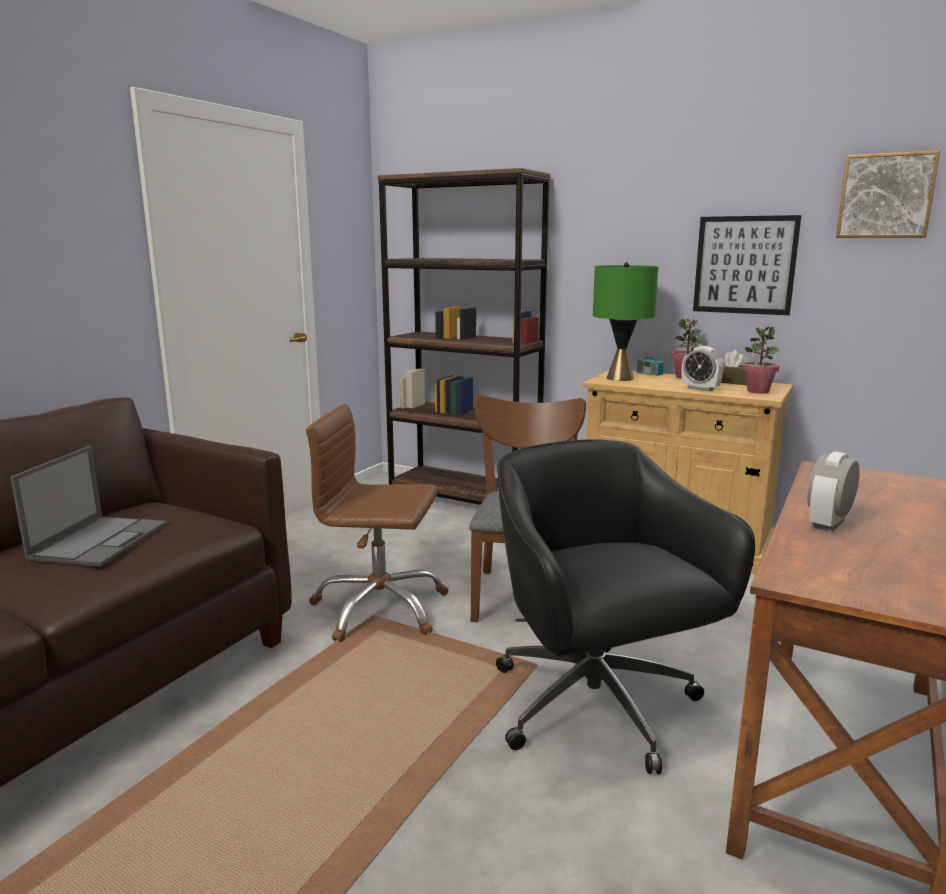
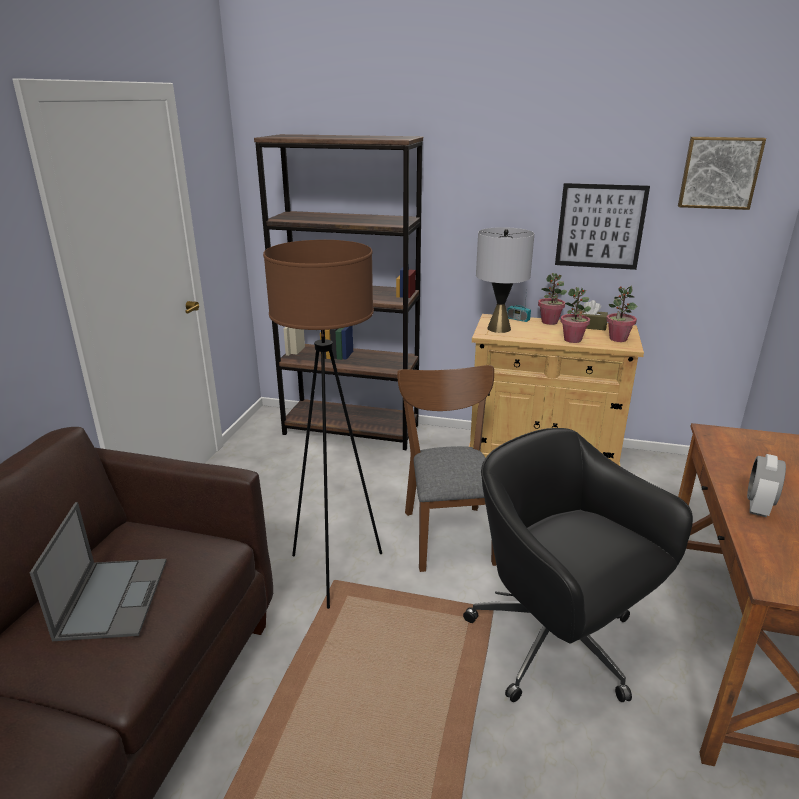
camera: 15 degrees left, 10 degrees up
brown office chair [306,404,448,642] -> brown floor lamp [263,240,382,609]
green table lamp [593,262,658,381] -> grey table lamp [476,227,534,333]
alarm clock [682,346,724,392] -> potted plant [560,287,591,343]

